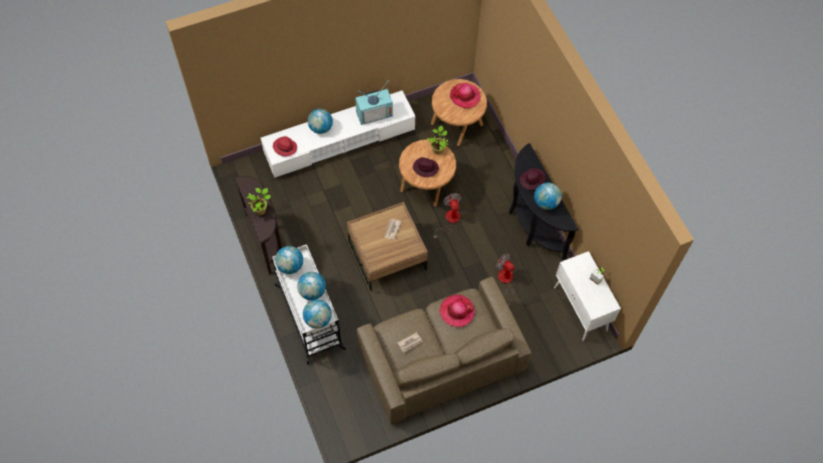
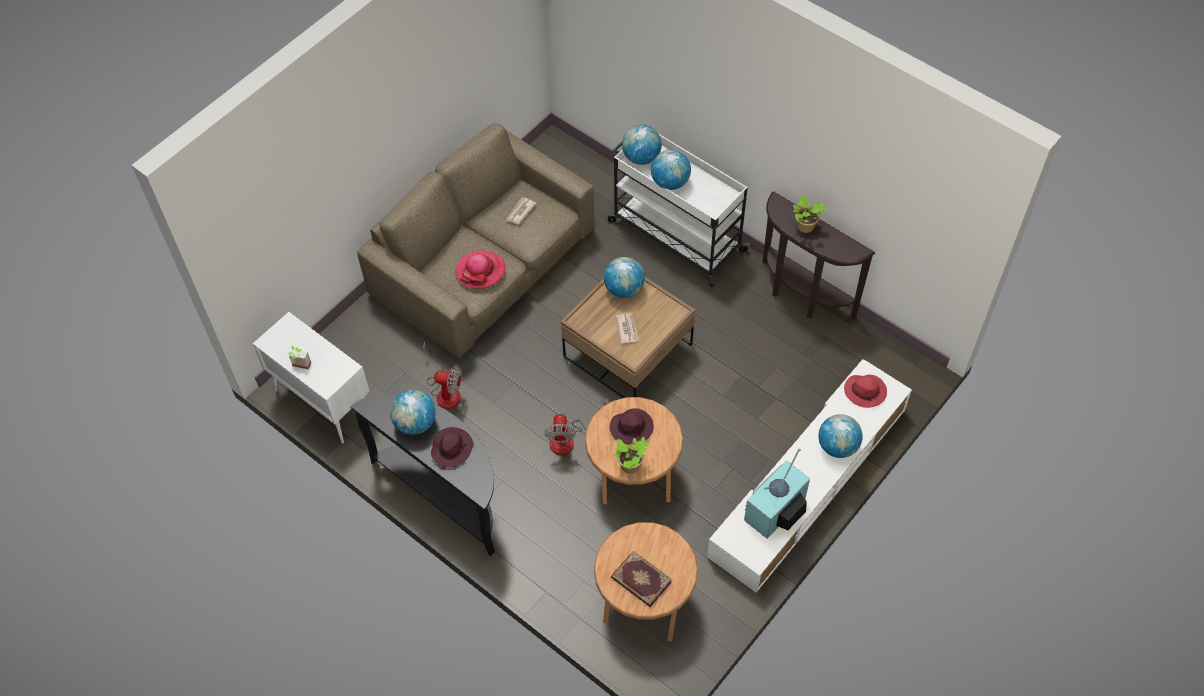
camera: 155 degrees right, 5 degrees down
globe [275,246,303,274] -> globe moved to [604,257,645,298]
fan [433,193,461,239] -> fan turned 45 degrees clockwise [544,399,608,455]
hat [450,83,481,108] -> book [611,551,672,607]

